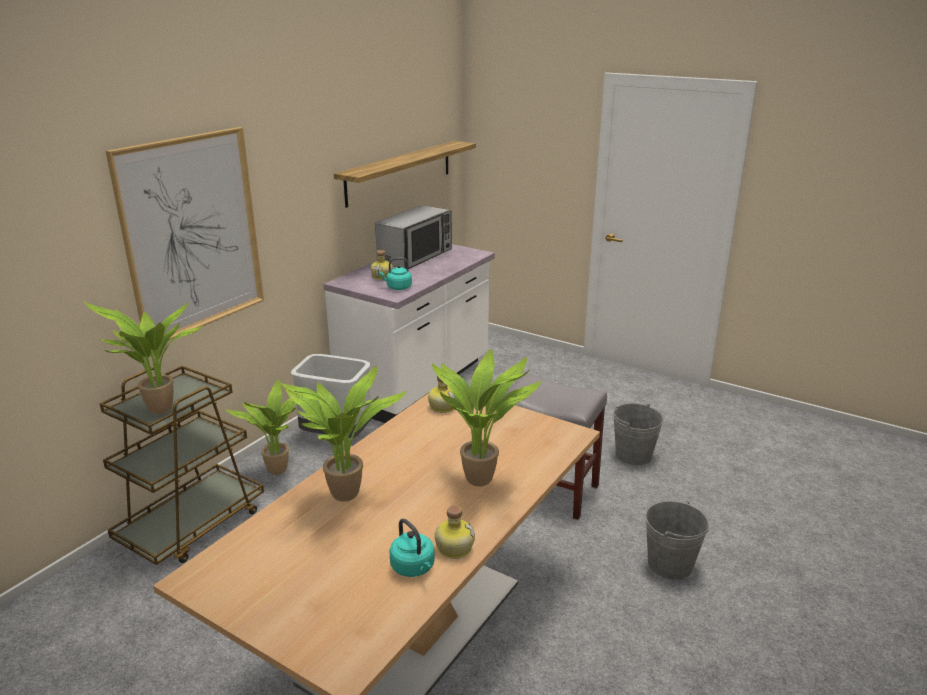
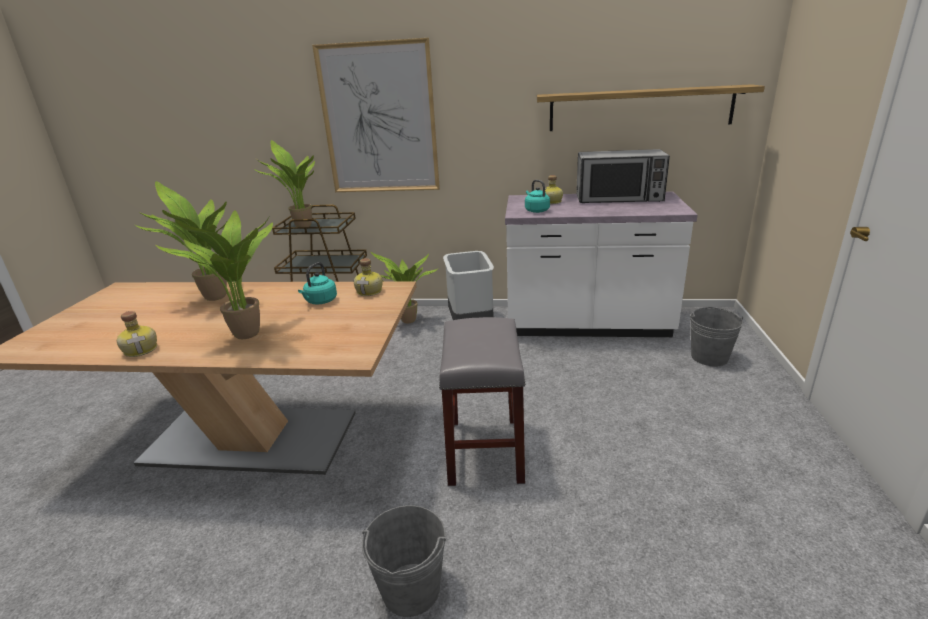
camera: 65 degrees right, 0 degrees up
turquoise kettle [389,518,435,577] -> turquoise kettle moved to [298,262,337,304]
grey bucket [613,403,664,465] -> grey bucket moved to [690,307,743,366]

